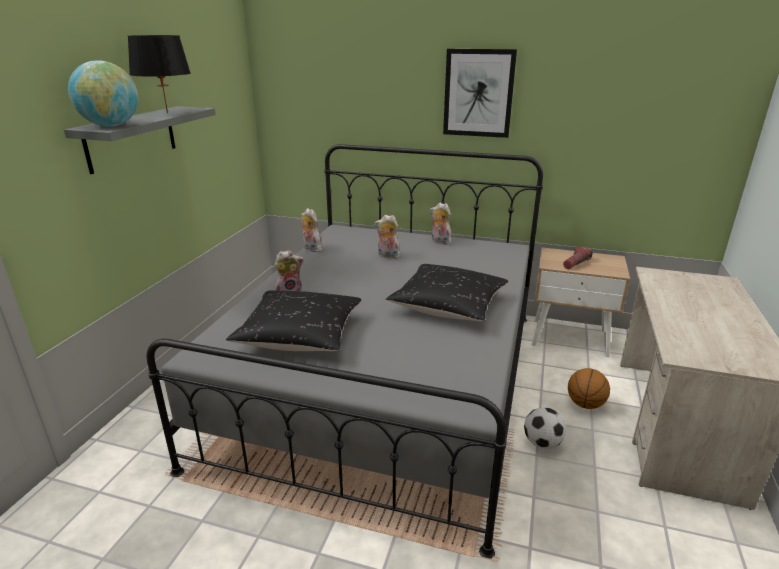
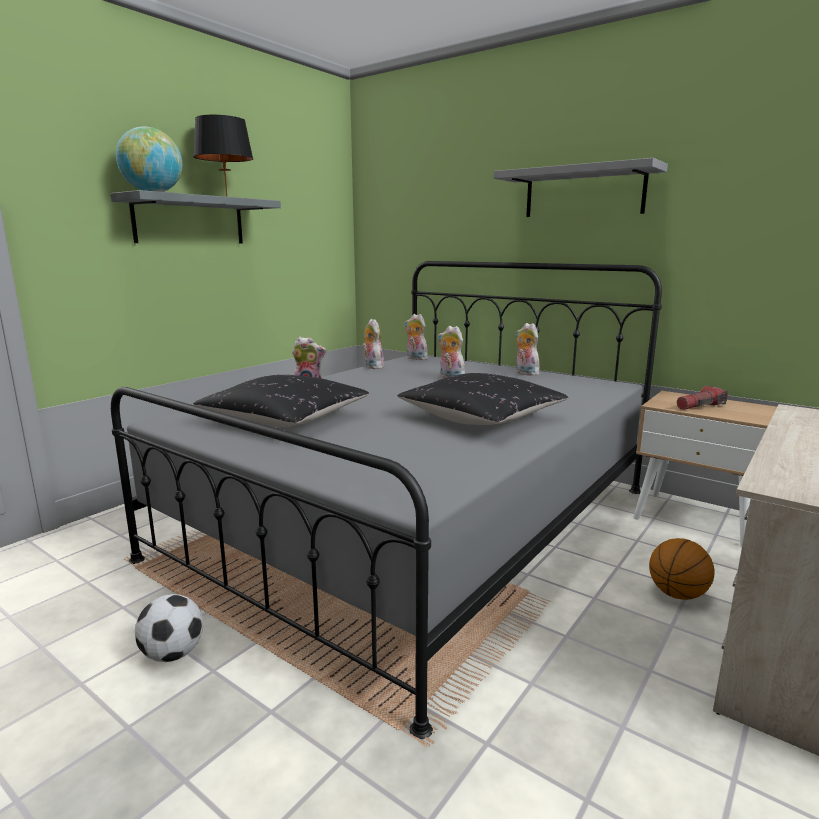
camera: 20 degrees right, 10 degrees down
picture [443,49,517,138] -> grey shelf [493,158,668,217]
football [524,407,566,449] -> football moved to [135,594,204,662]
none -> plush toy [404,314,428,360]

